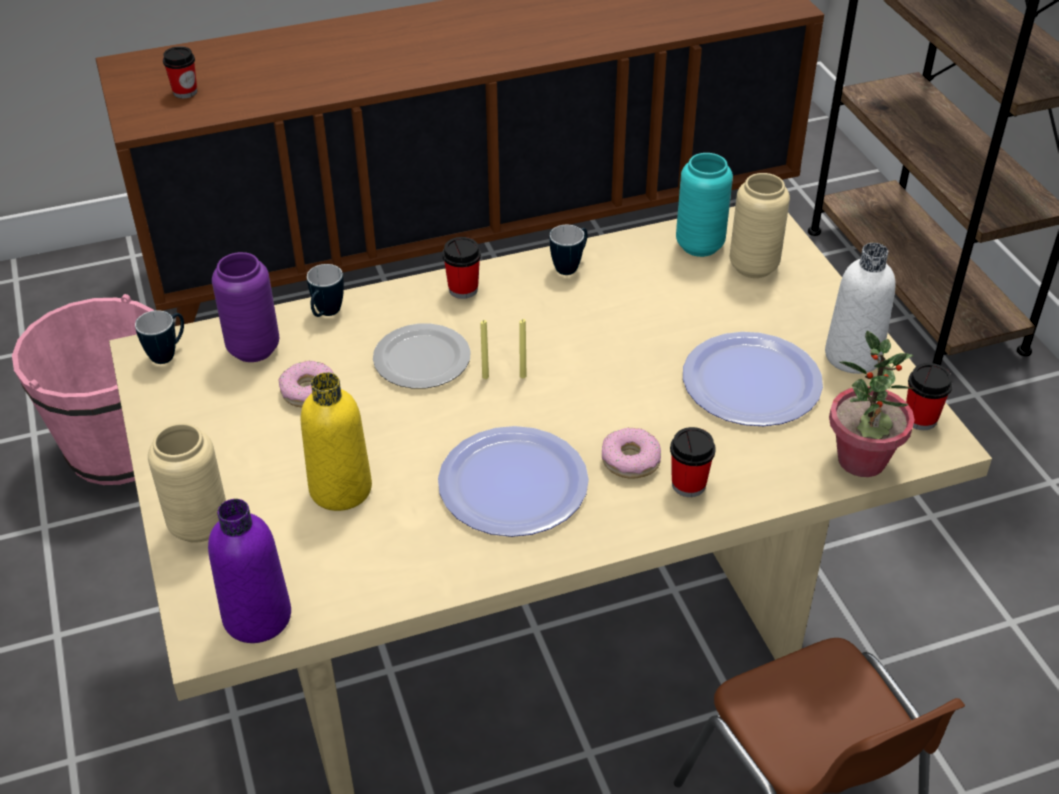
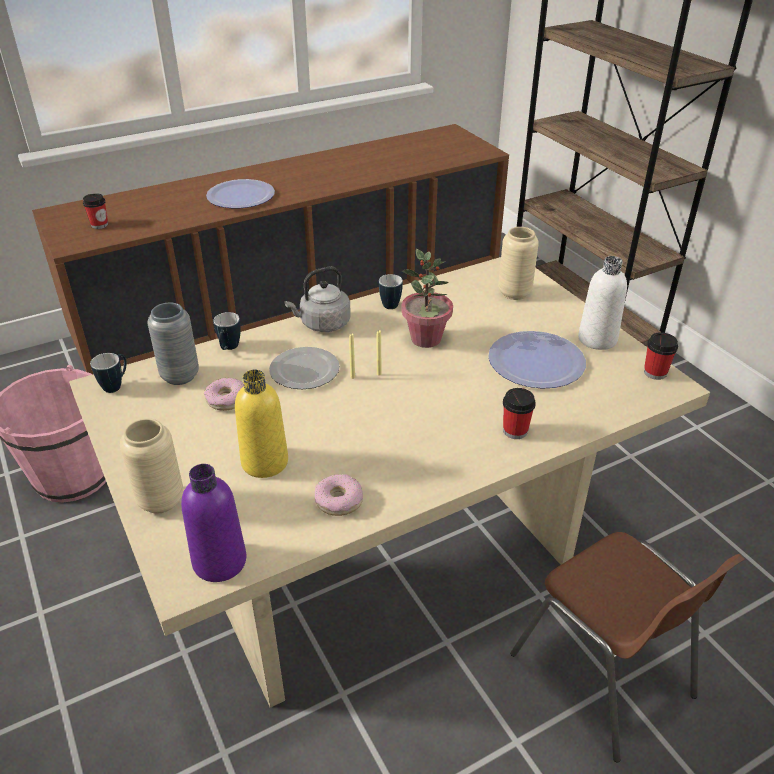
camera: 10 degrees left, 5 degrees down
purple vase [212,252,279,362] -> grey vase [147,303,199,385]
plate [438,426,589,537] -> plate moved to [206,179,275,208]
cup [442,237,481,299] -> grey kettle [284,267,351,332]
donut [602,428,661,479] -> donut moved to [315,474,363,516]
turquoise vase [676,153,733,257] -> none
potted plant [829,331,915,477] -> potted plant moved to [401,249,453,348]

